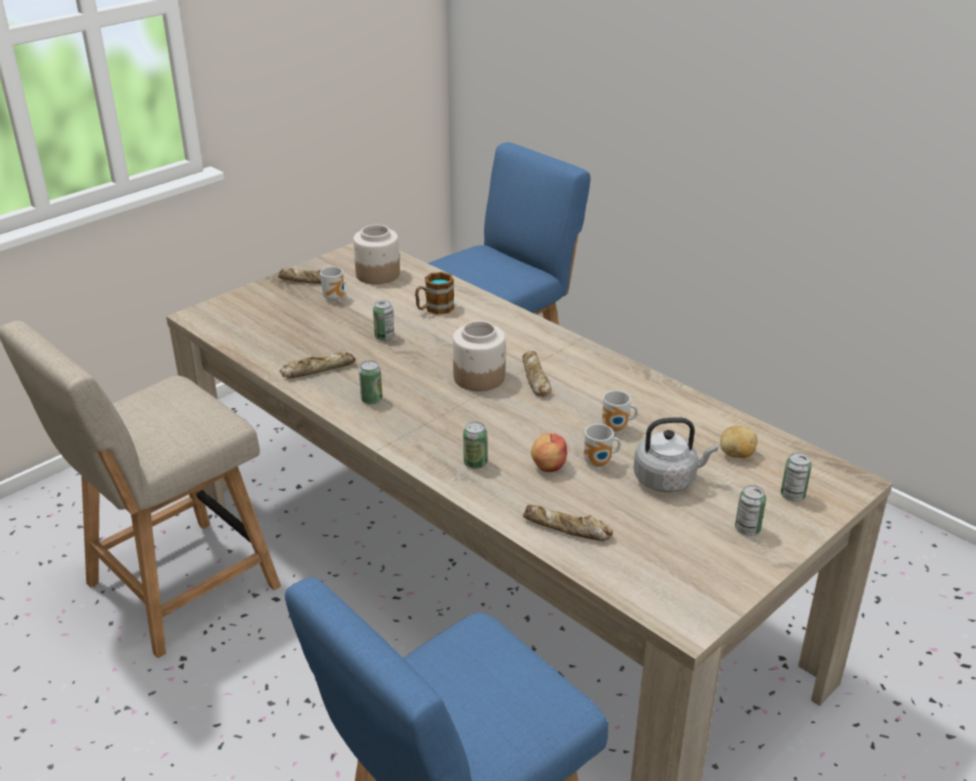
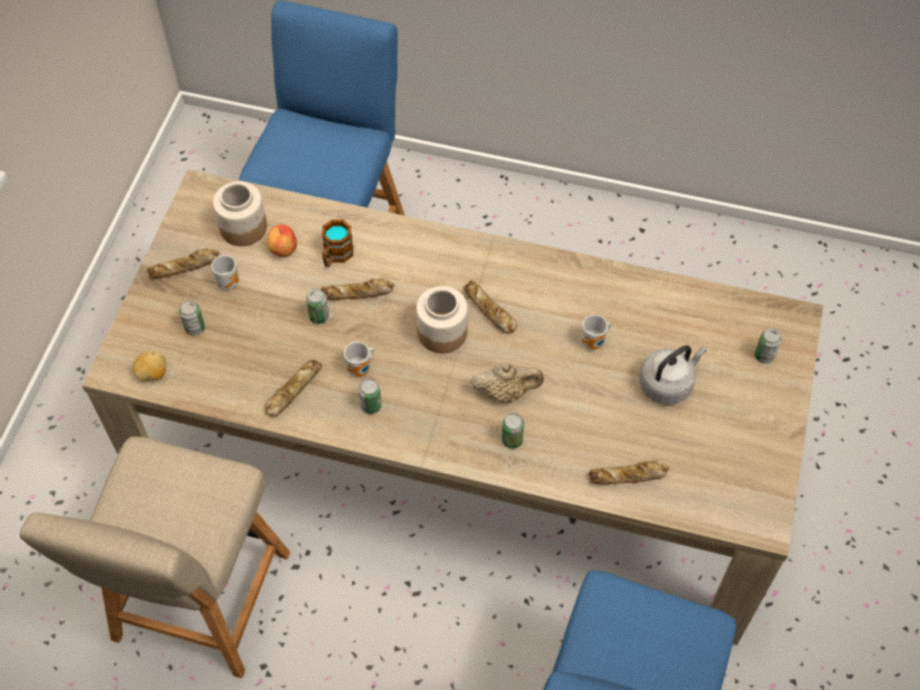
camera: 30 degrees left, 25 degrees up
apple [531,433,567,472] -> apple moved to [267,224,297,257]
mug [584,424,621,467] -> mug moved to [344,342,375,377]
potato [720,425,757,458] -> potato moved to [133,351,166,381]
can [735,485,766,536] -> can moved to [179,300,205,336]
none -> bread [321,278,394,300]
none -> beige teapot [471,363,544,403]

